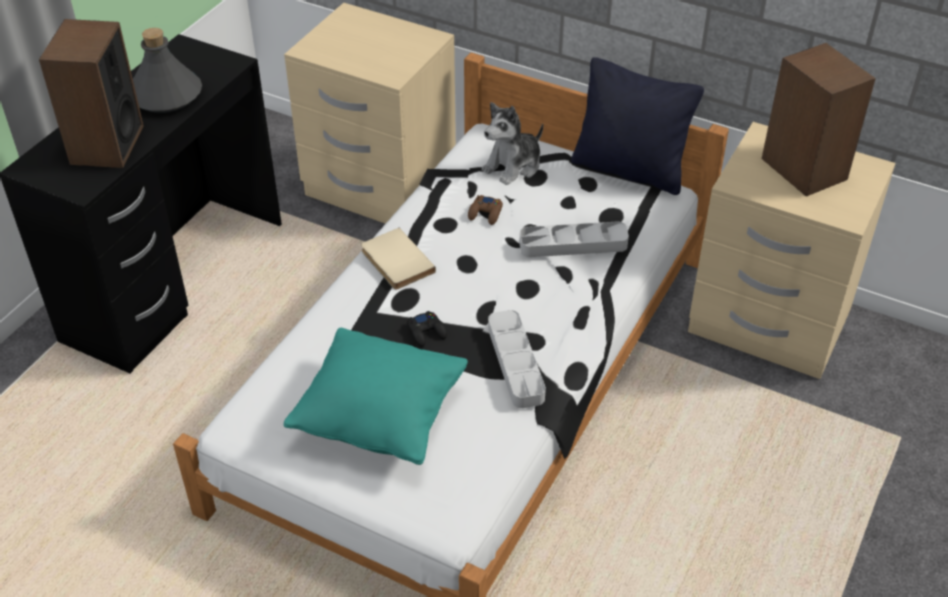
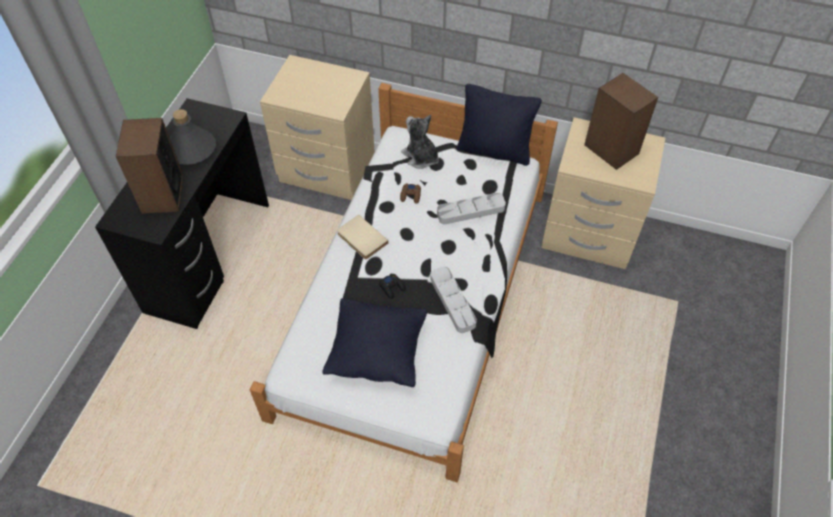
camera: 10 degrees left, 10 degrees up
turquoise pillow [283,328,468,465] -> black pillow [322,298,427,387]
plush toy [482,102,543,185] -> plush toy turned 105 degrees clockwise [401,115,439,169]

